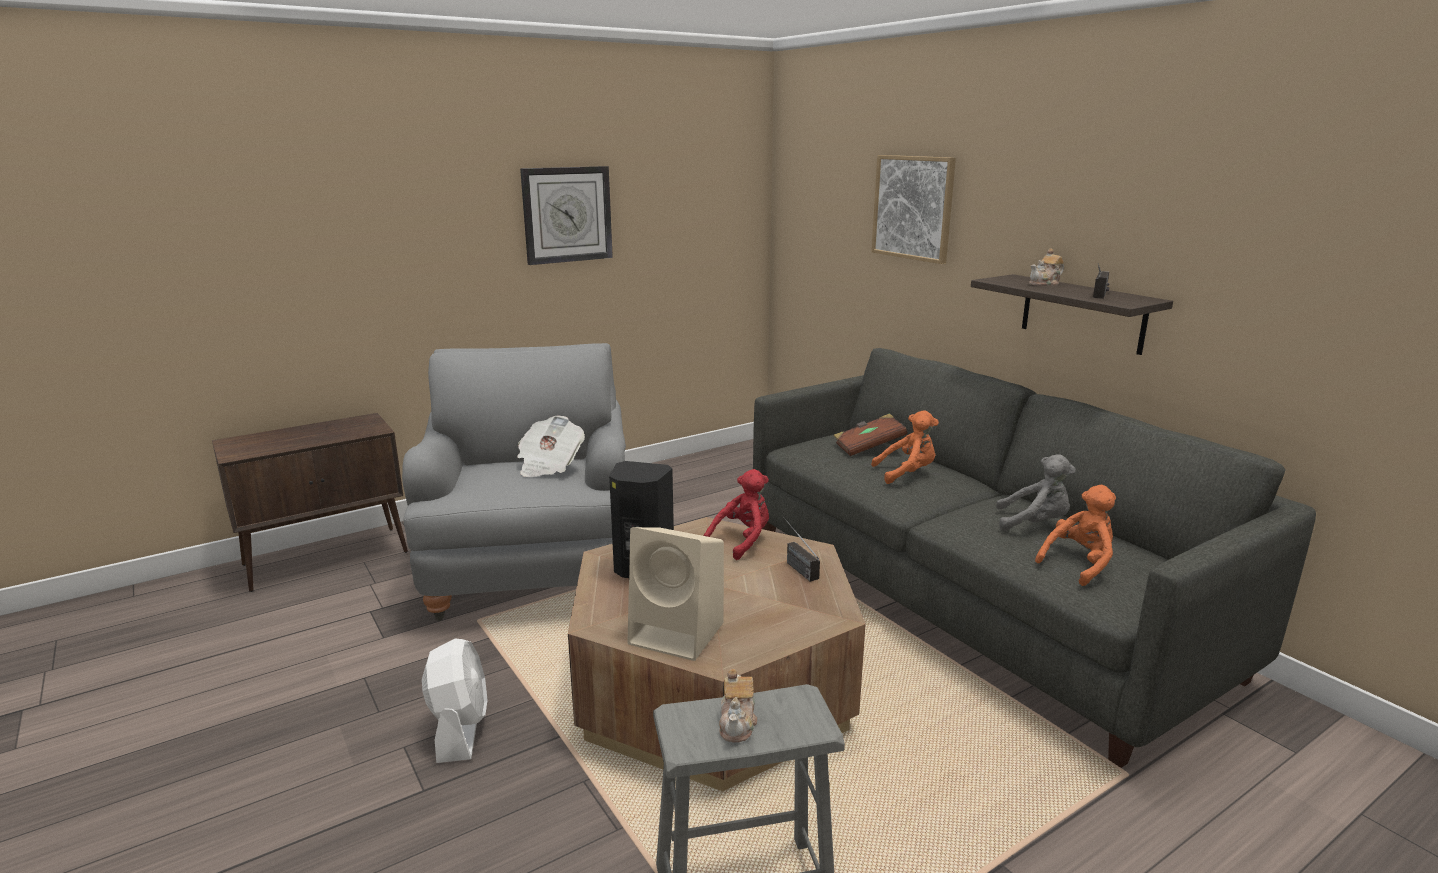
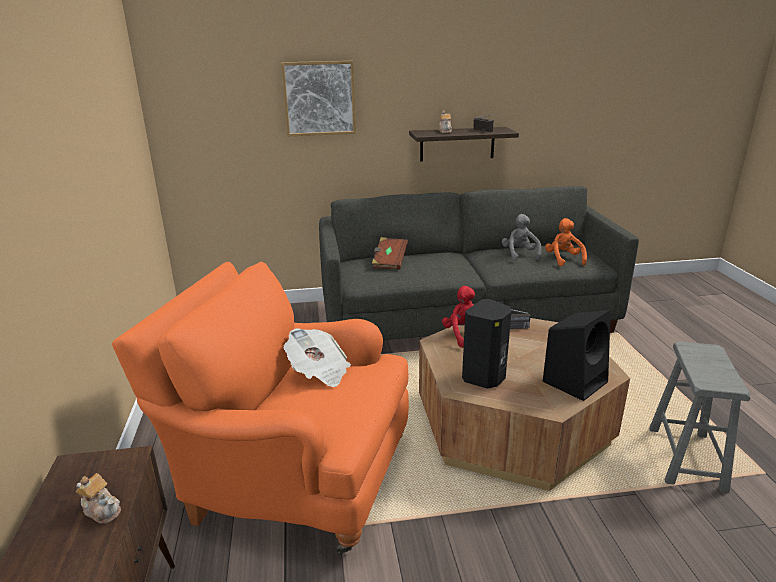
camera: 65 degrees left, 5 degrees up
grey armchair [402,343,626,621] -> orange armchair [112,262,409,554]
white fan [422,638,488,763] -> none
wall clock [520,166,613,265] -> none
beige speaker [627,527,724,661] -> black speaker [543,310,611,401]
teapot [719,669,757,743] -> teapot moved to [75,473,121,524]
orange plush toy [871,410,939,484] -> none
grey plush toy [996,454,1076,531] -> grey plush toy turned 45 degrees counterclockwise [502,214,542,261]

